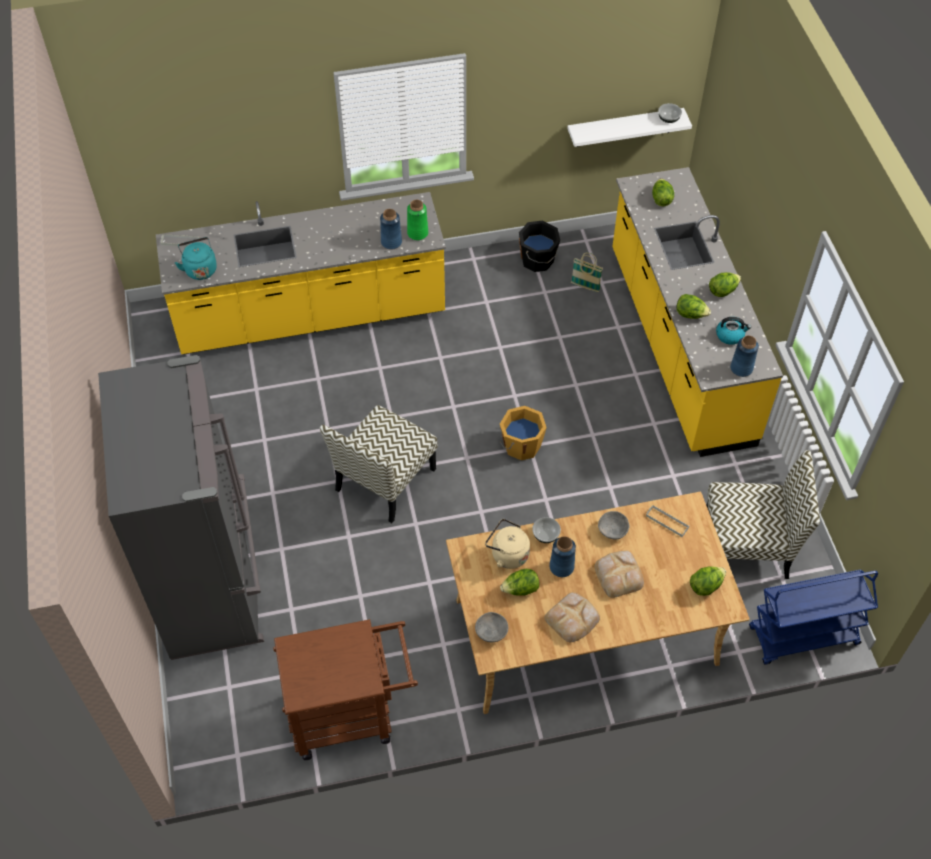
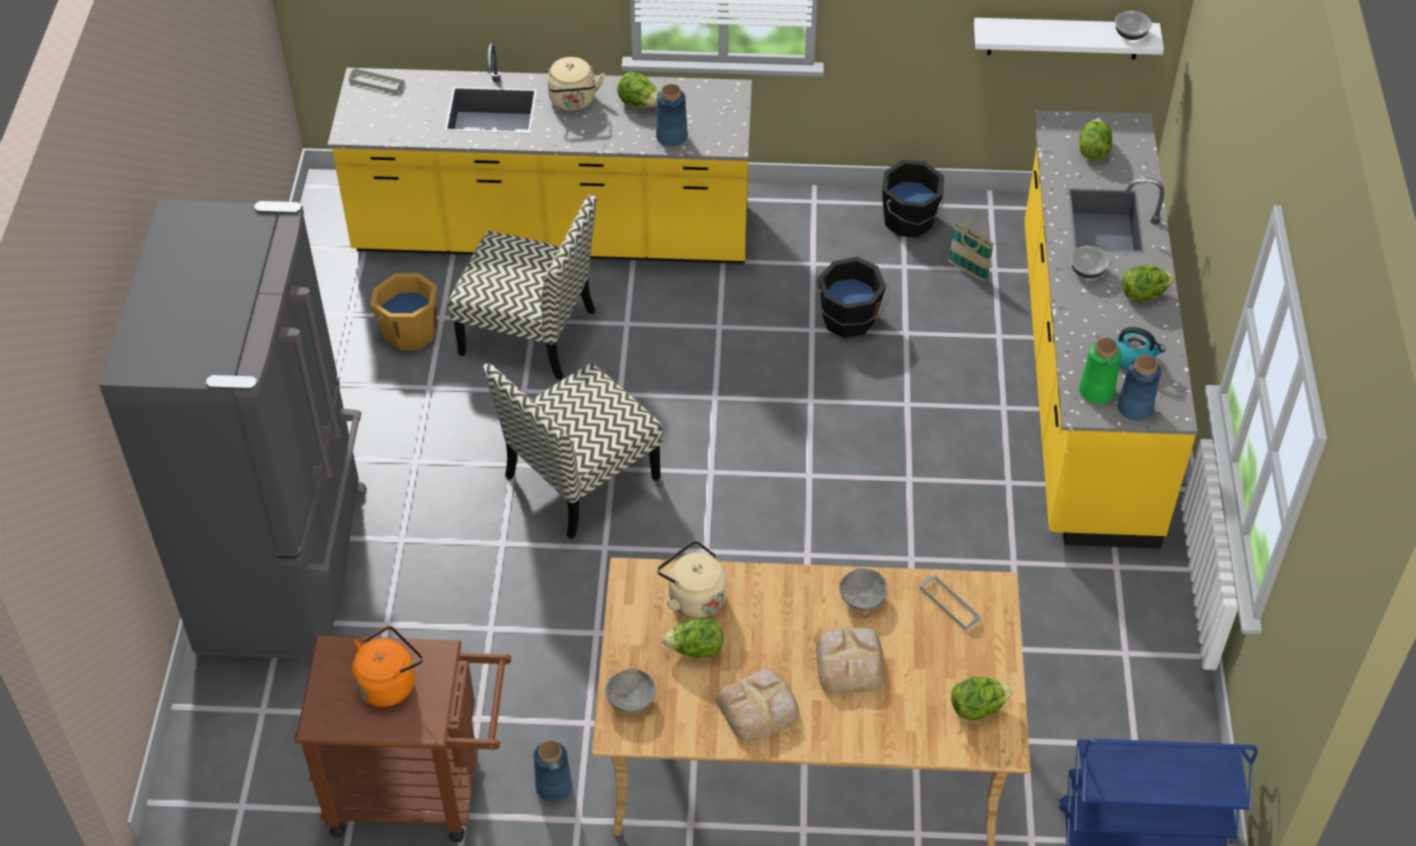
camera: 15 degrees right, 5 degrees down
turquoise kettle [175,237,217,280] -> none
green vase [407,200,428,240] -> green vase moved to [1079,338,1122,404]
orange bucket [500,406,547,460] -> orange bucket moved to [370,273,437,350]
bowl [532,517,561,543] -> bowl moved to [1071,246,1109,278]
blue vase [549,536,576,577] -> blue vase moved to [534,740,572,802]
lettuce [676,294,711,319] -> lettuce moved to [617,72,658,108]
chair [706,450,820,579] -> chair moved to [448,194,597,380]
none -> orange kettle [352,626,423,707]
none -> beige kettle [547,57,605,111]
none -> black bucket [815,257,889,338]

